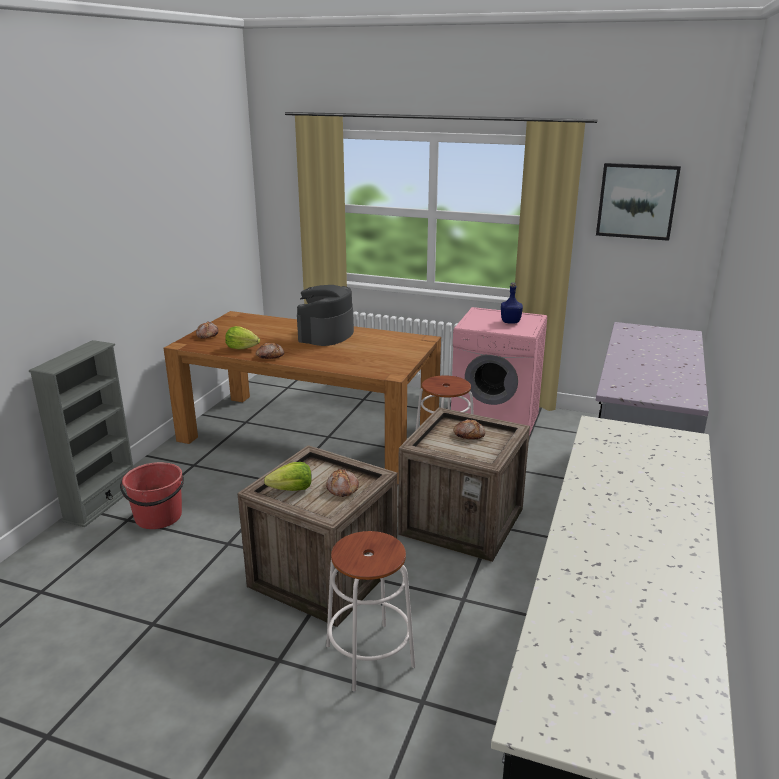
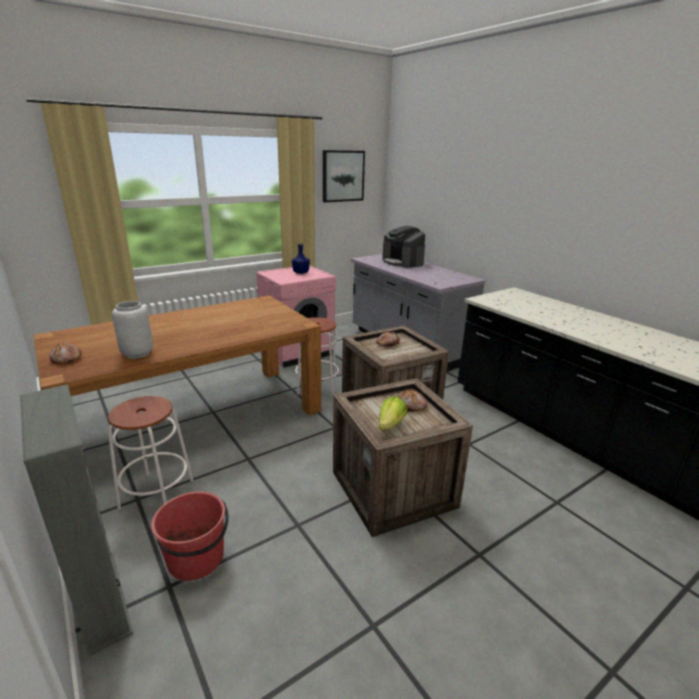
camera: 55 degrees left, 0 degrees up
lettuce [225,326,260,350] -> grey vase [112,301,153,359]
bread [256,343,284,359] -> none
coffee machine [297,285,354,346] -> coffee machine moved to [382,226,425,268]
white stool [326,531,415,692] -> white stool moved to [108,396,194,510]

